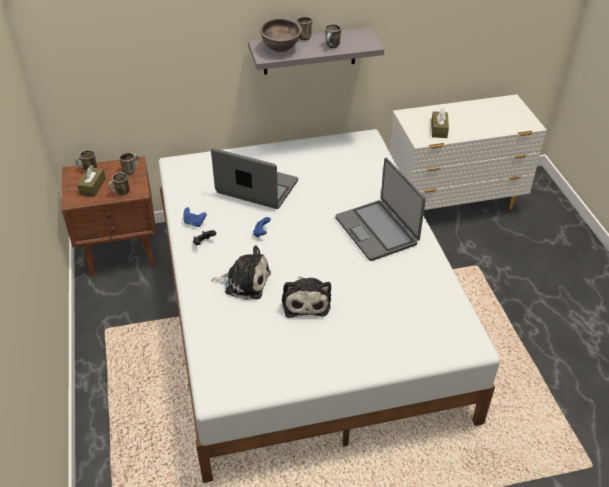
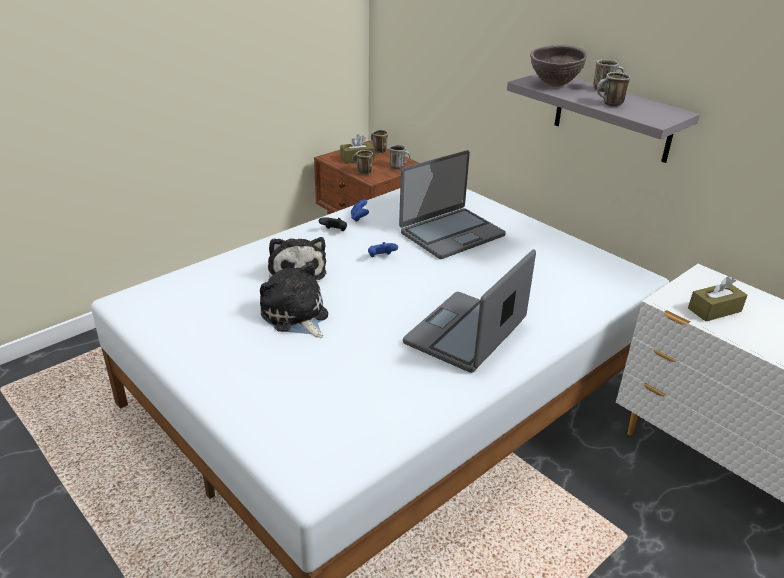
camera: 60 degrees right, 10 degrees down
laptop [211,148,298,209] -> laptop turned 60 degrees clockwise [399,150,506,259]
plush toy [282,276,331,318] -> plush toy turned 90 degrees clockwise [260,262,328,338]

